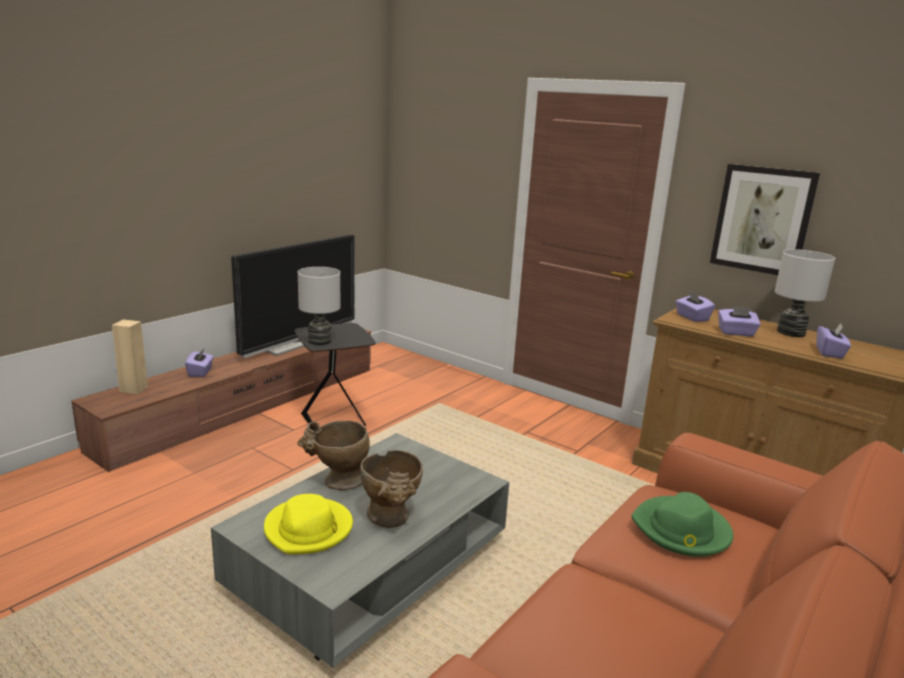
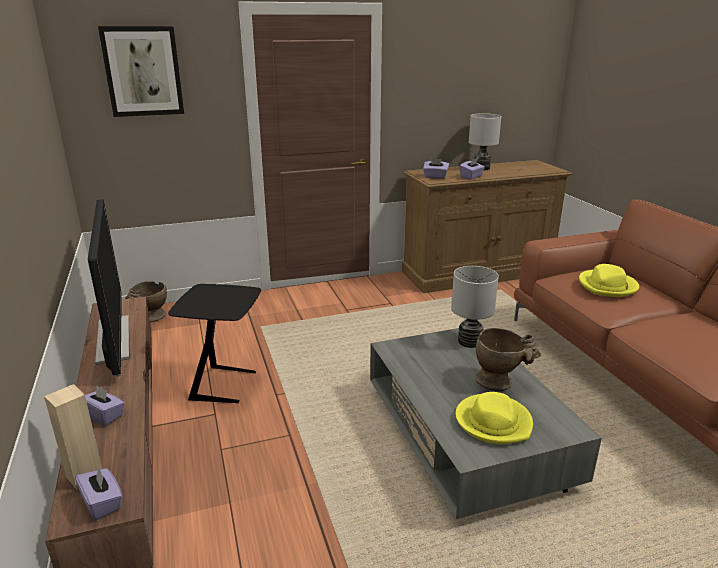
camera: 55 degrees left, 5 degrees up
beige vase [297,421,370,490] -> beige vase moved to [125,281,167,322]
grey table lamp [298,267,340,345] -> grey table lamp moved to [451,266,499,348]
green hat [631,492,733,557] -> yellow hat [579,264,639,297]
picture [710,164,820,275] -> picture moved to [98,26,184,117]
purple tissue box [816,323,851,359] -> purple tissue box moved to [75,466,122,520]

